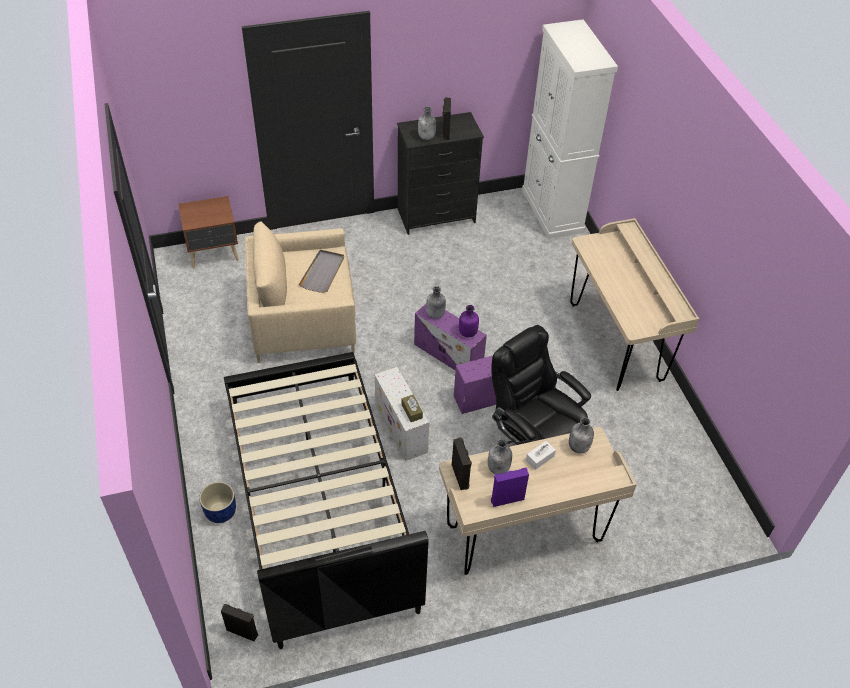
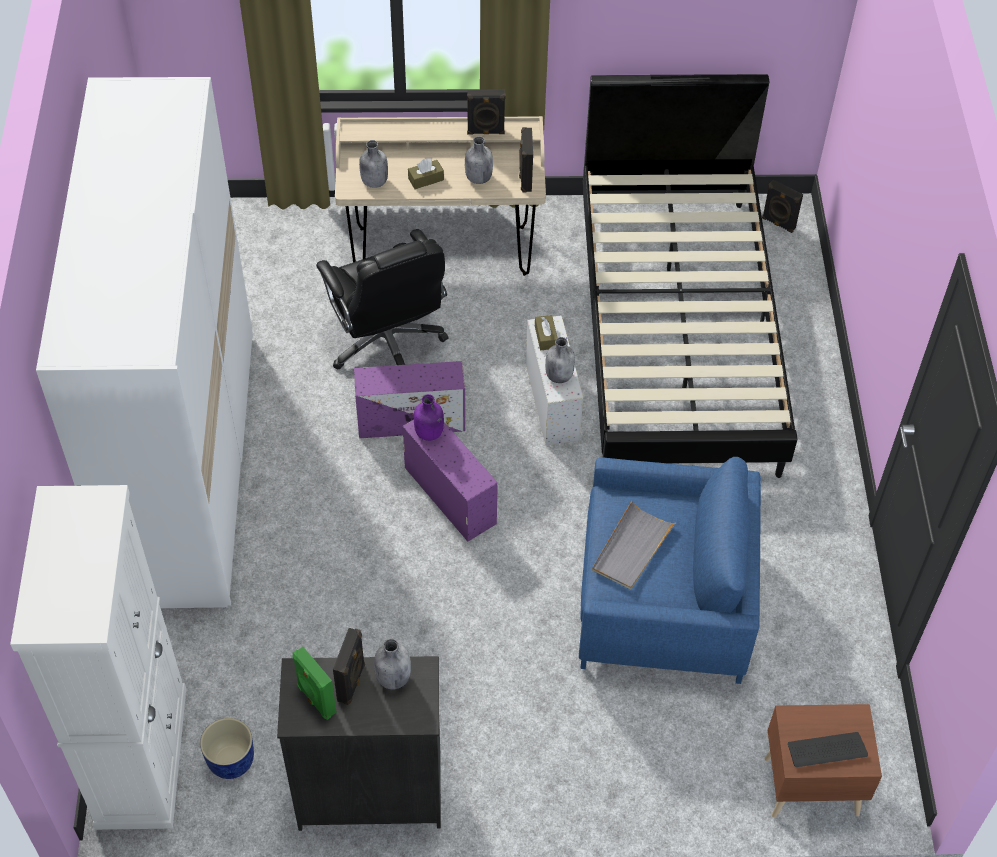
camera: 165 degrees left, 5 degrees up
blue planter [199,482,236,523] -> blue planter moved to [200,718,254,779]
beige armchair [245,221,356,363] -> blue armchair [579,457,761,684]
grey bottle [426,286,446,319] -> grey bottle moved to [545,337,575,383]
purple speaker [491,468,529,507] -> black speaker [467,90,505,135]
white tissue box [526,441,556,470] -> brown tissue box [408,158,444,189]
beige desk [570,218,699,391] -> white wardrobe [36,77,253,608]
none -> green speaker [292,647,336,720]
none -> keyboard [788,732,868,767]

